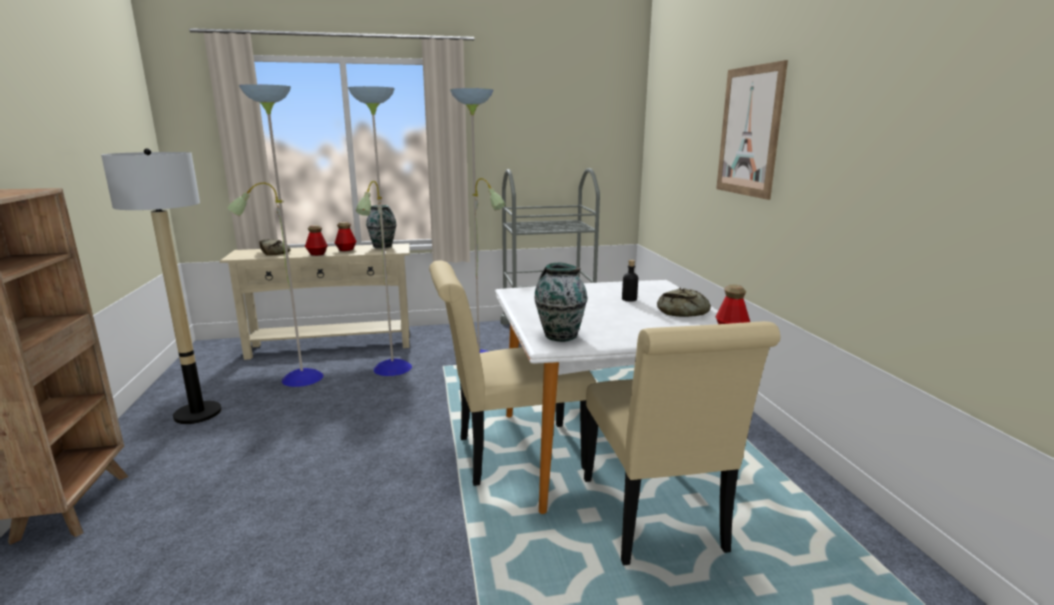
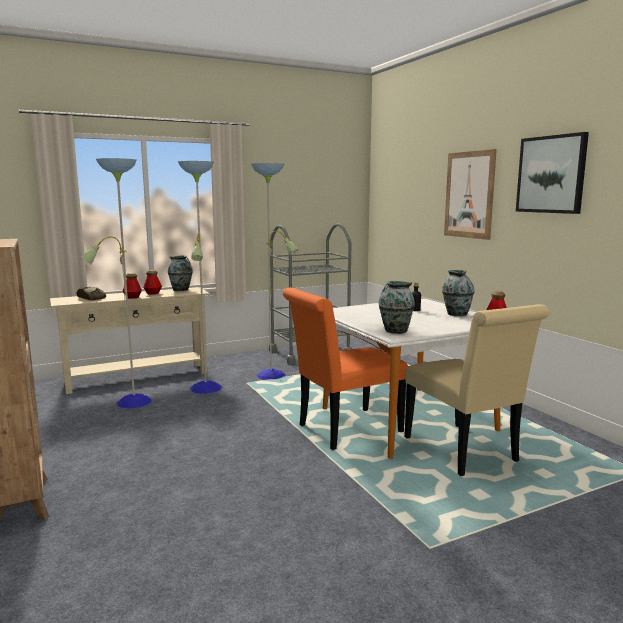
camera: 15 degrees left, 5 degrees down
floor lamp [101,148,222,424] -> none
beige chair [429,260,597,486] -> orange chair [283,288,409,450]
bread [657,288,711,317] -> vase [442,270,475,316]
none -> picture [516,132,589,214]

